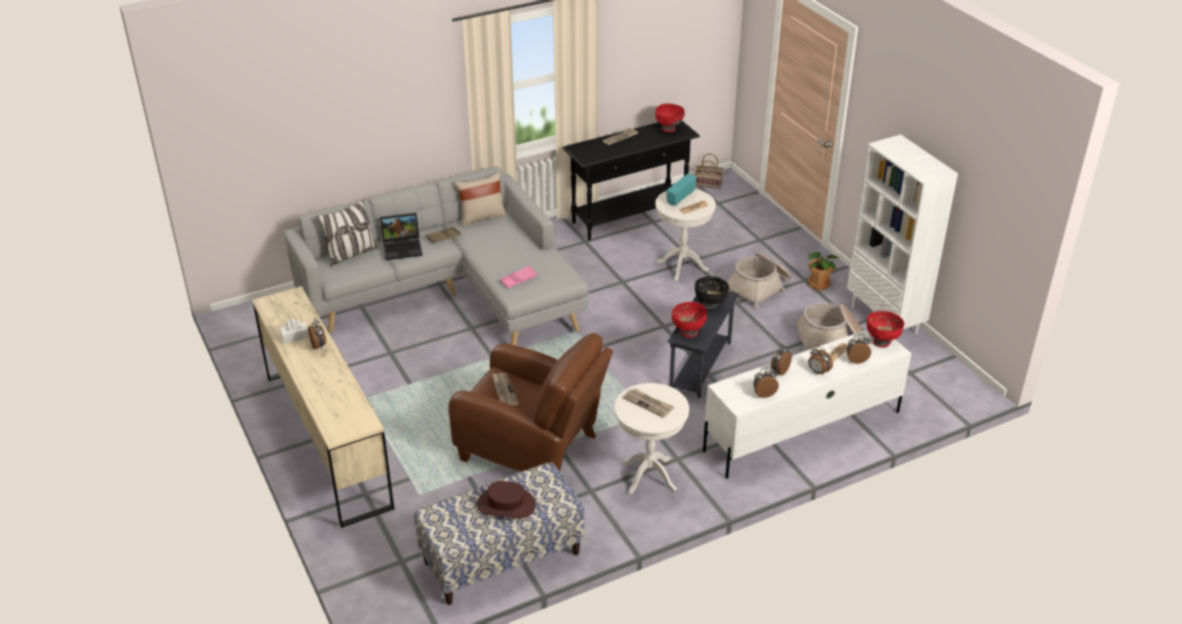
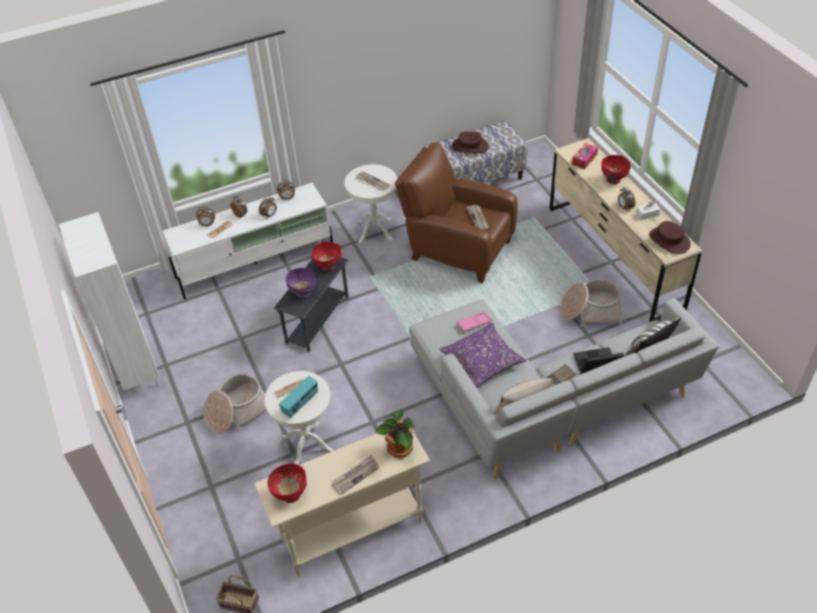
camera: 175 degrees left, 10 degrees up
black console table [562,121,700,240] -> beige console table [254,430,430,576]
black bowl [695,276,729,311] -> purple bowl [286,268,316,298]
basket [795,303,862,351] -> basket moved to [560,279,623,327]
potted plant [808,252,838,290] -> potted plant moved to [375,411,416,458]
red bowl [867,311,904,348] -> red bowl moved to [601,155,631,184]
none -> purple pillow [440,323,527,388]
none -> tissue box [572,143,598,169]
none -> brown hat [649,221,691,254]

